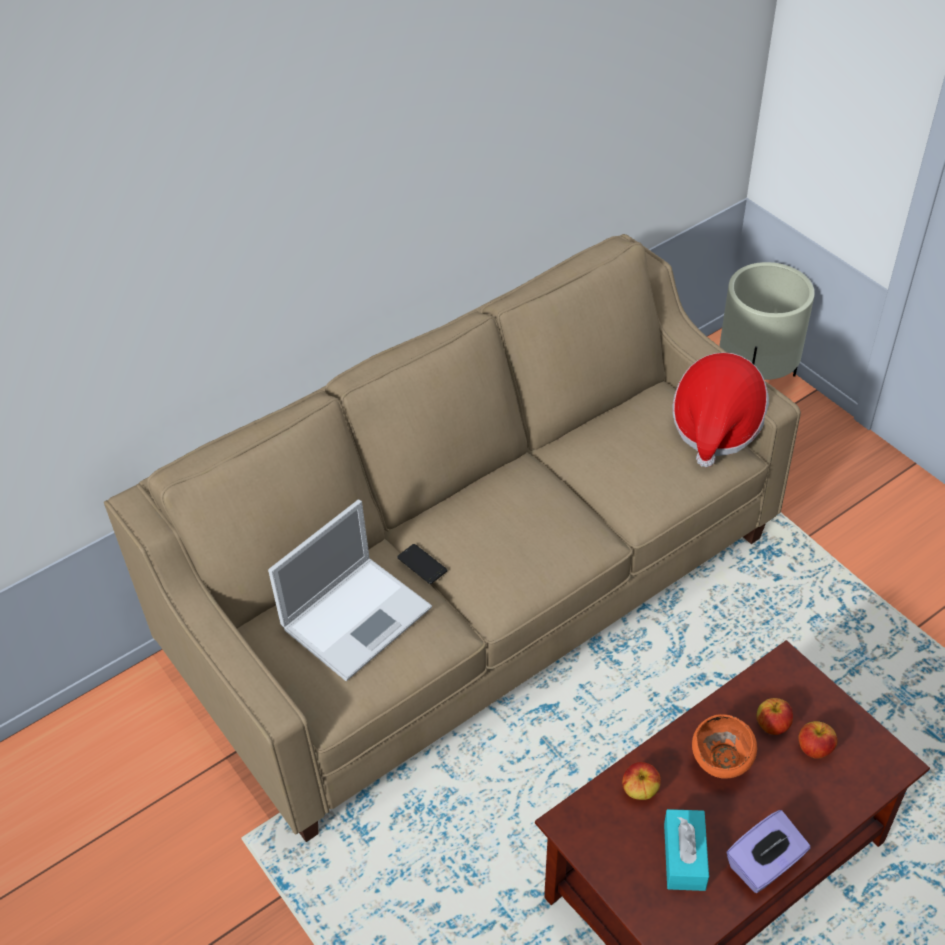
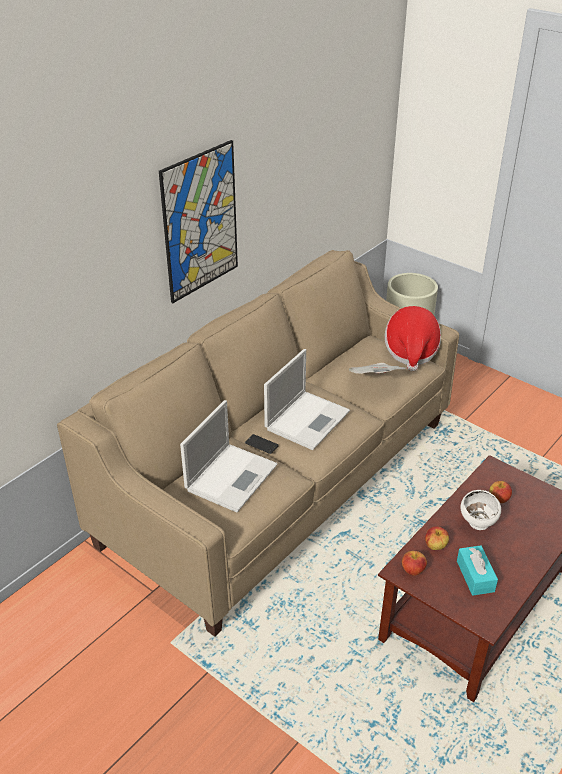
camera: 15 degrees left, 10 degrees down
orange bowl [692,714,757,779] -> white bowl [461,490,501,530]
purple tissue box [727,810,810,893] -> none
apple [799,721,837,759] -> apple moved to [402,551,427,576]
none -> picture [159,140,238,303]
none -> laptop [264,349,350,450]
none -> newspaper [349,363,405,374]

